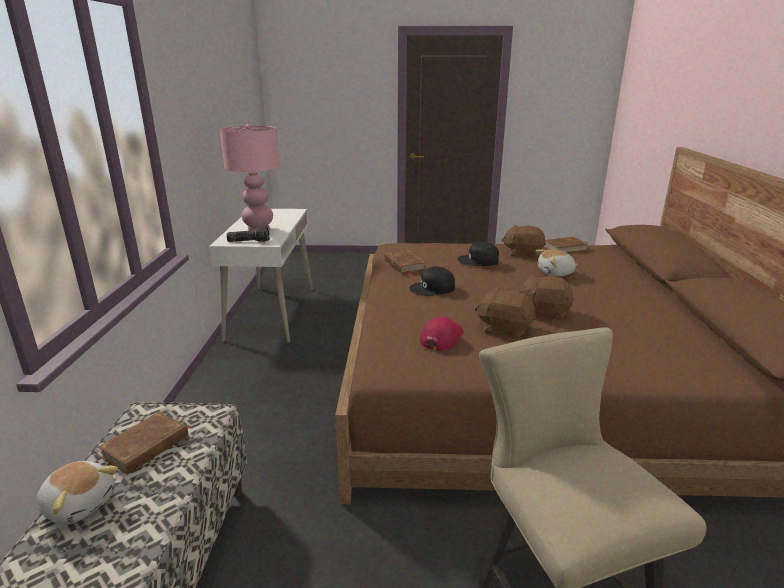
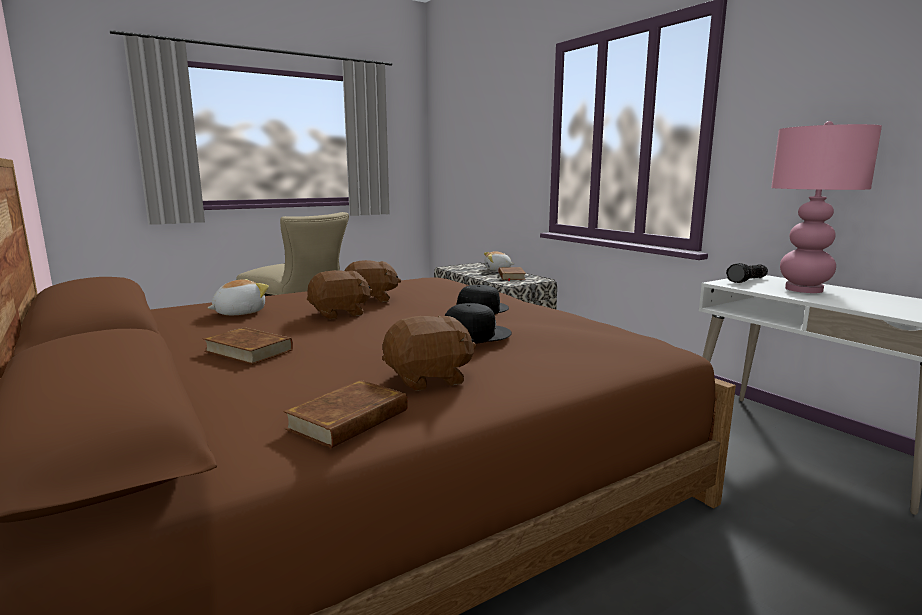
camera: 145 degrees right, 10 degrees down
brown book [384,250,426,275] -> brown book moved to [203,327,293,365]
red cap [420,317,463,351] -> none
plush toy [536,249,577,277] -> plush toy moved to [208,279,269,315]

